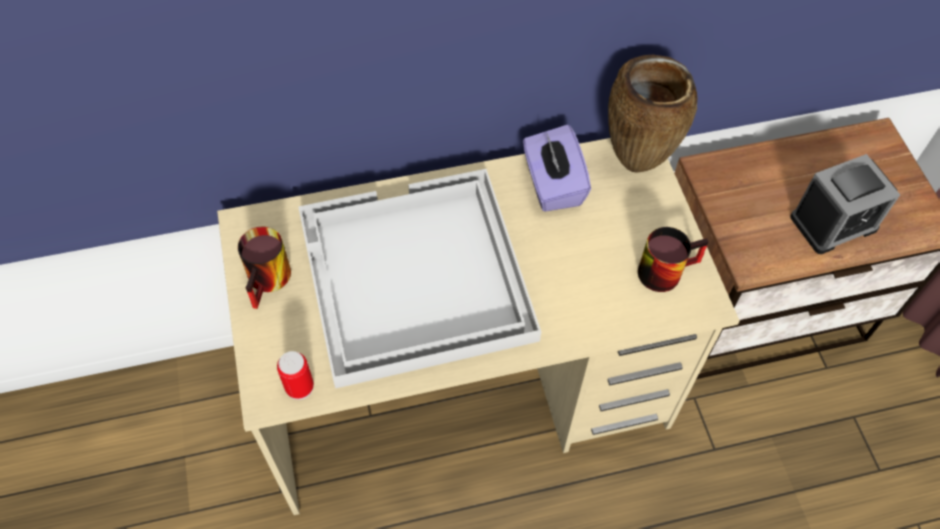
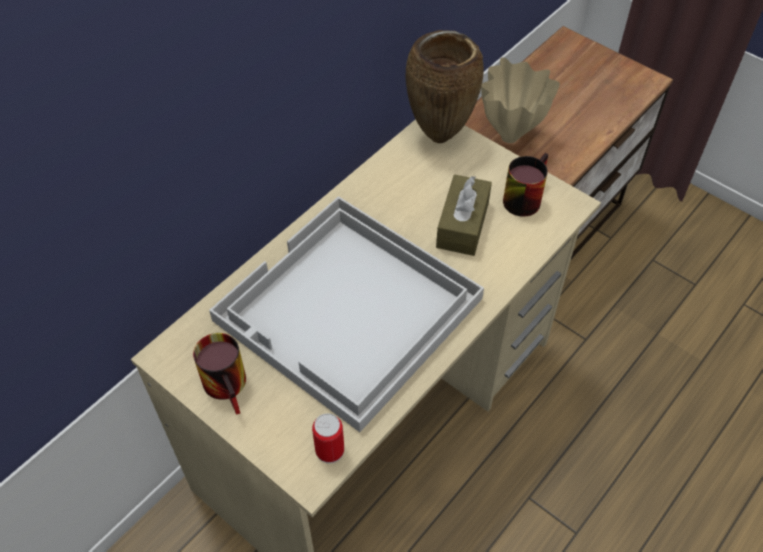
camera: 35 degrees left, 5 degrees down
purple tissue box [523,125,591,212] -> none
alarm clock [790,154,900,254] -> none
none -> brown tissue box [436,175,492,256]
none -> beige vase [481,57,560,143]

